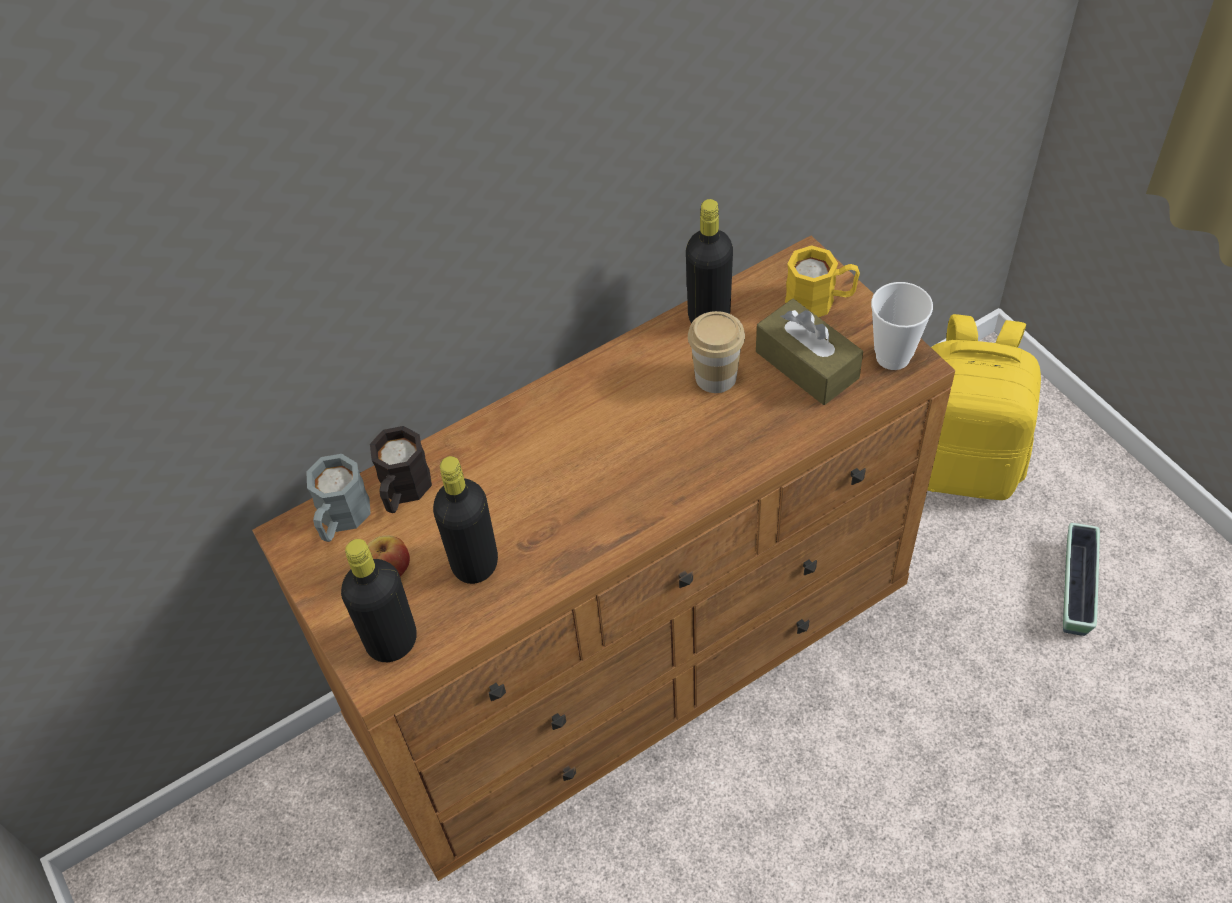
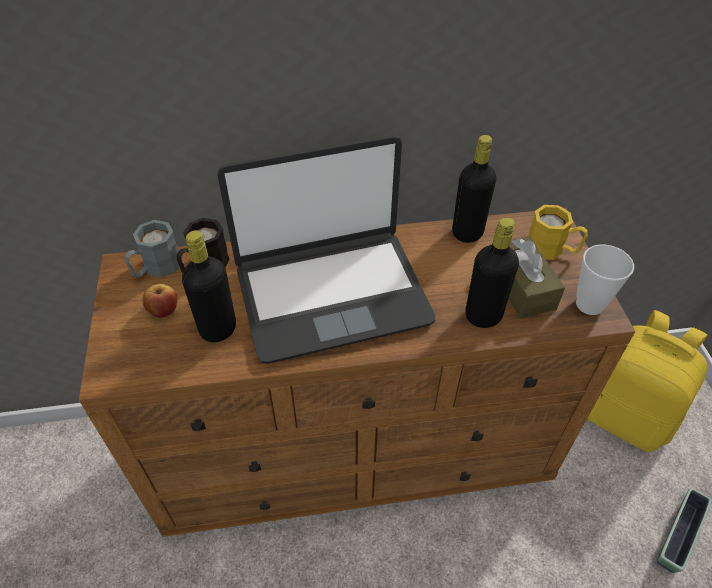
camera: 20 degrees right, 5 degrees down
black bottle [341,539,417,662] -> black bottle moved to [465,218,519,328]
cup [688,311,745,393] -> none
none -> laptop [217,136,435,364]

